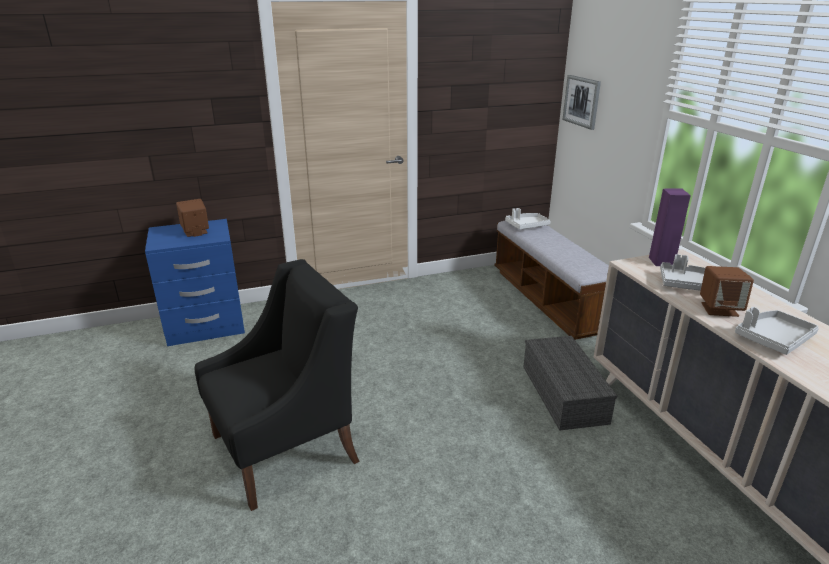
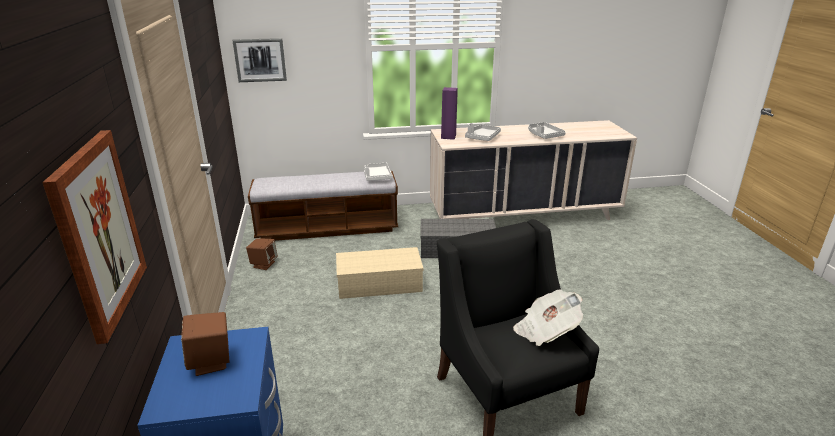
camera: 80 degrees left, 0 degrees up
white tray [505,208,550,230] -> white tray moved to [364,163,393,181]
brown speaker [700,266,754,317] -> brown speaker moved to [246,238,278,270]
none -> picture [42,130,147,344]
none -> beige storage box [336,247,423,299]
none -> newspaper [513,290,583,346]

